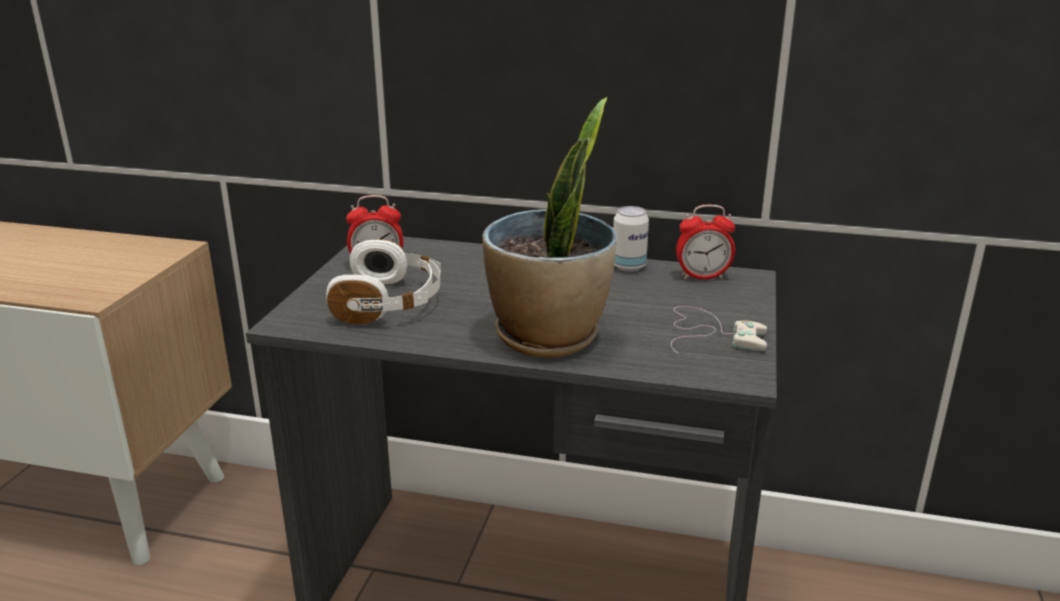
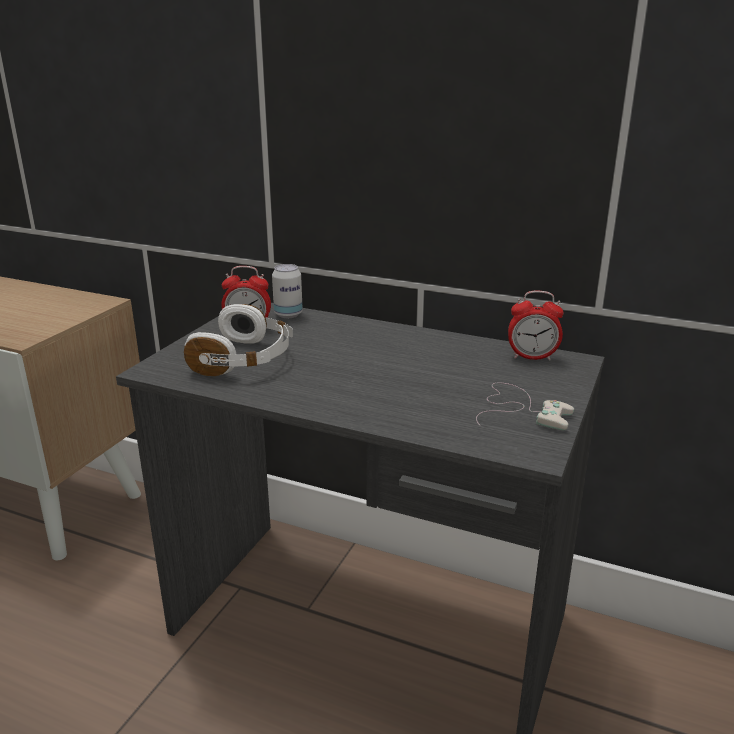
camera: 10 degrees right, 0 degrees up
potted plant [482,97,617,357] -> none
can [613,206,649,272] -> can moved to [272,264,303,318]

